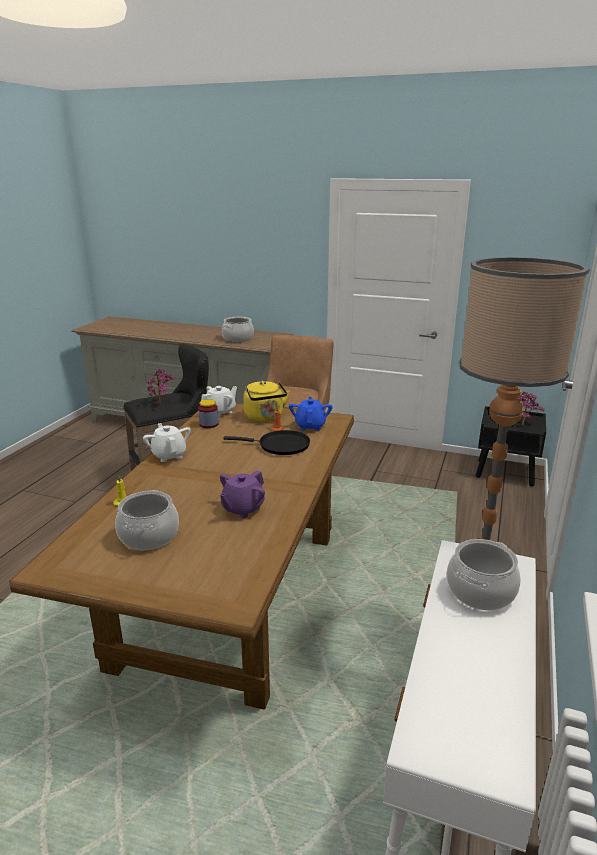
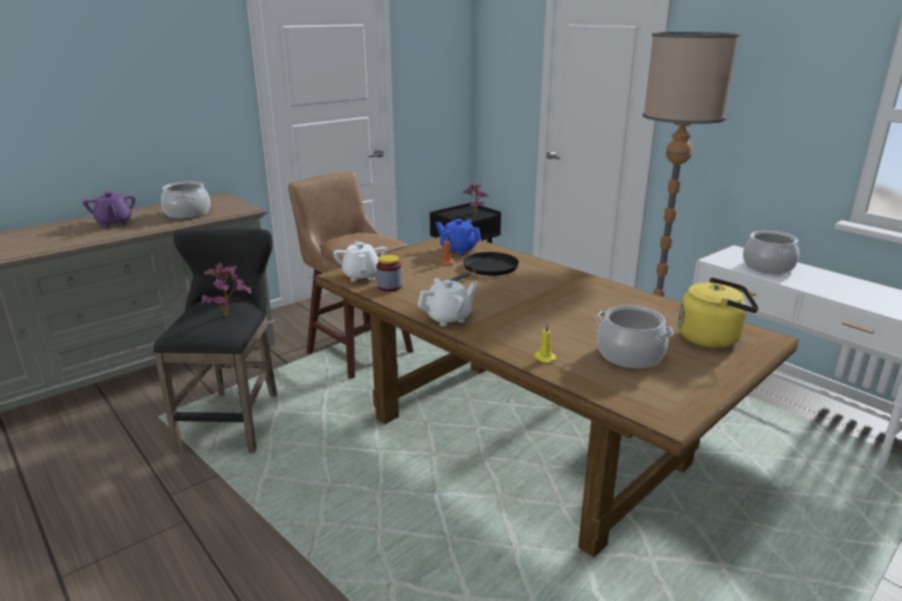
camera: 60 degrees left, 0 degrees up
white teapot [143,423,191,462] -> white teapot turned 150 degrees clockwise [418,278,478,326]
purple teapot [220,470,265,518] -> purple teapot moved to [82,192,136,228]
yellow kettle [243,381,290,422] -> yellow kettle moved to [678,277,759,348]

